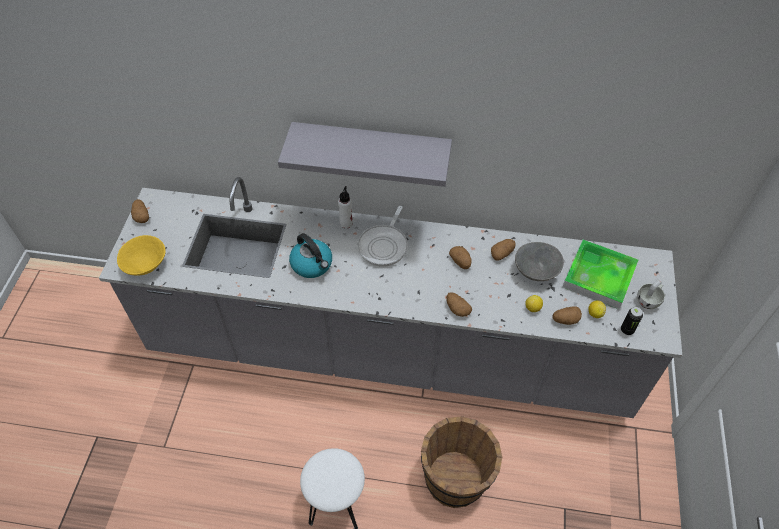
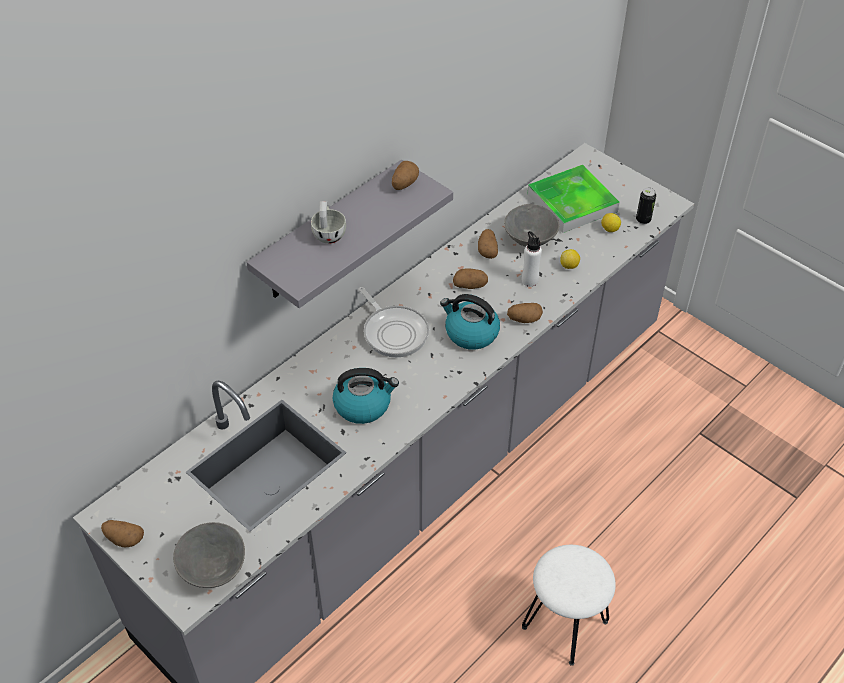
camera: 55 degrees left, 5 degrees down
yellow bowl [117,235,166,276] -> grey bowl [173,522,245,588]
white bottle [338,186,353,229] -> white bottle moved to [522,231,542,287]
brown bucket [421,416,502,508] -> none
potato [552,306,582,325] -> potato moved to [392,161,419,190]
white cup [637,280,665,309] -> white cup moved to [311,201,346,244]
none -> kettle [440,294,500,350]

